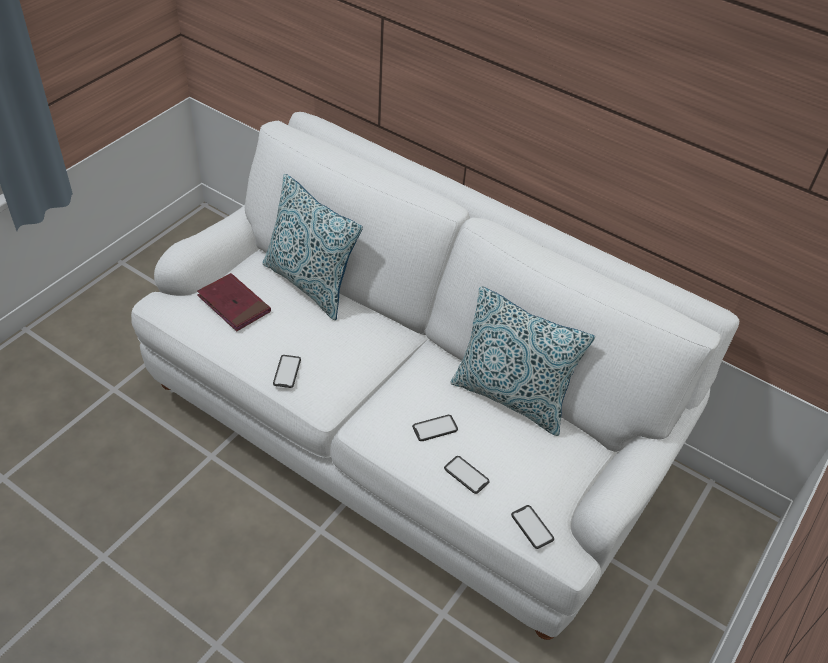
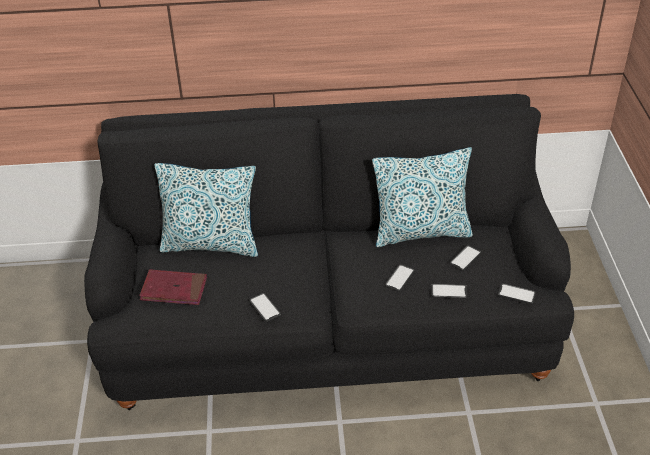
camera: 35 degrees left, 5 degrees down
white sofa [131,112,739,640] -> black sofa [84,94,574,410]
none -> phone [450,245,481,271]

